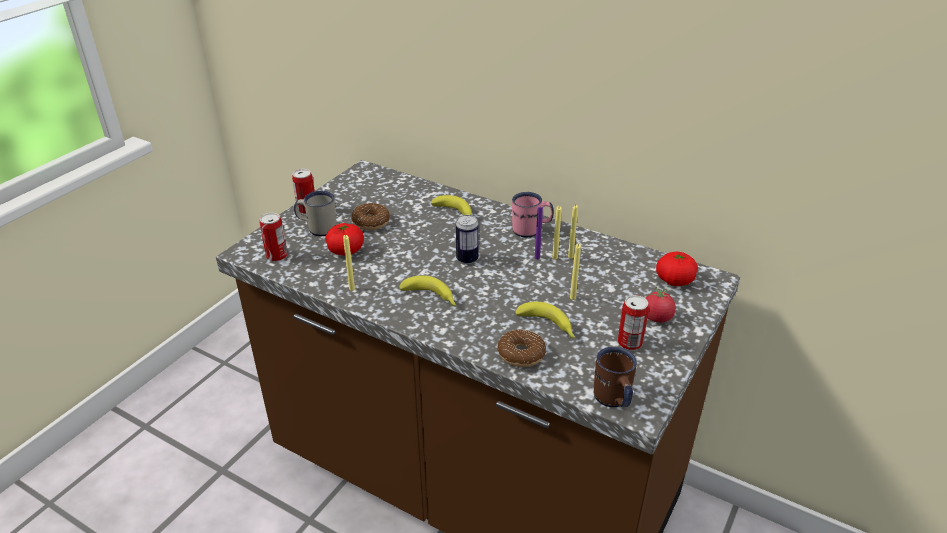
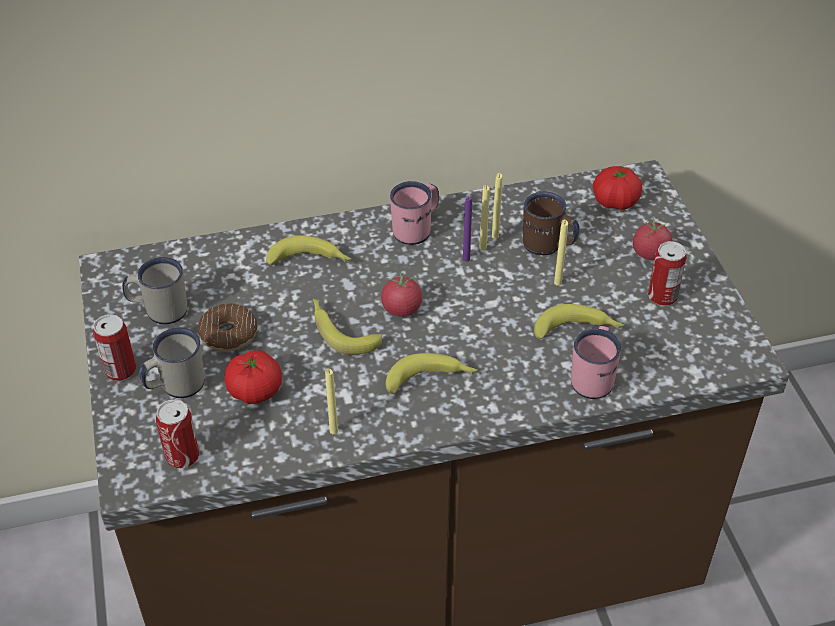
camera: 45 degrees left, 10 degrees up
can [456,215,479,264] -> tomato [381,271,422,317]
donut [497,329,546,367] -> pink mug [571,325,621,399]
brown mug [594,347,637,407] -> brown mug moved to [523,192,579,255]
none -> white mug [122,257,187,324]
none -> banana [313,299,382,355]

